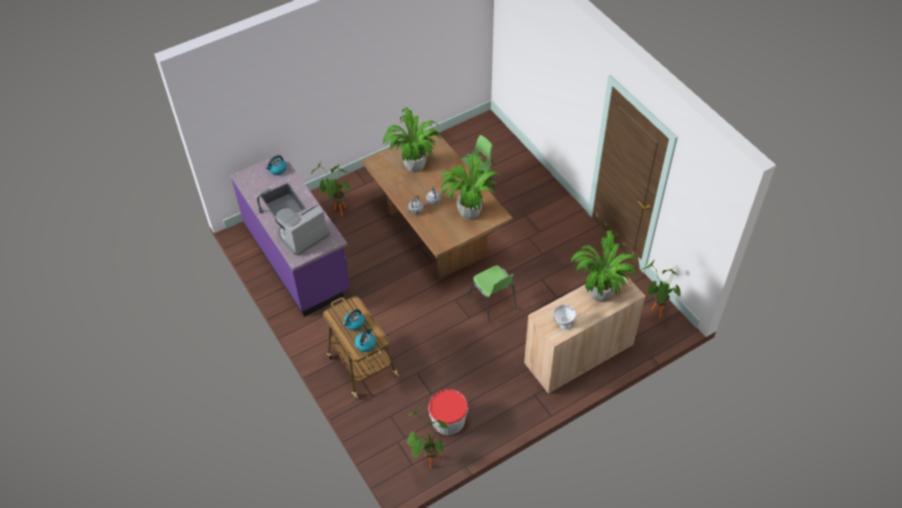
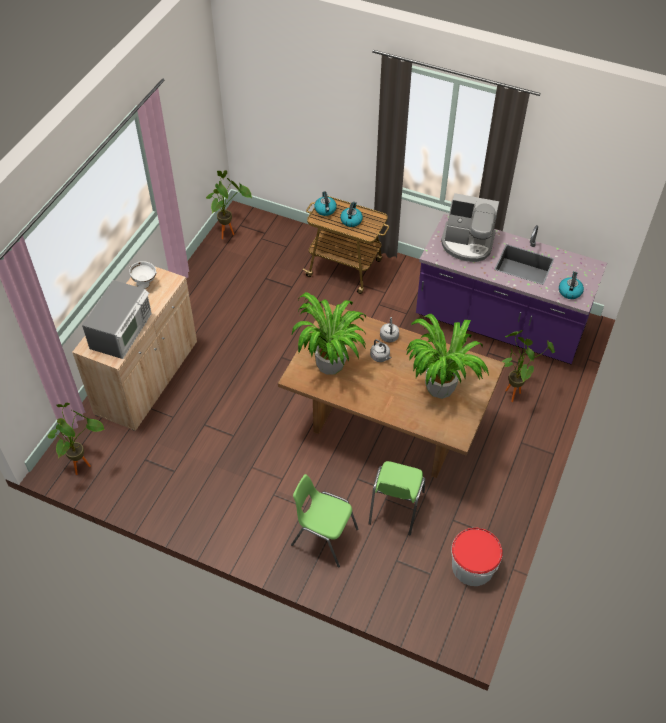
camera: 145 degrees right, 0 degrees up
coffee machine [275,205,330,255] -> coffee machine turned 90 degrees clockwise [441,193,499,262]
bucket [428,389,468,435] -> bucket moved to [451,528,502,586]
green chair [468,265,517,324] -> green chair moved to [291,474,359,568]
potted plant [570,230,638,302] -> microwave [82,280,152,359]

